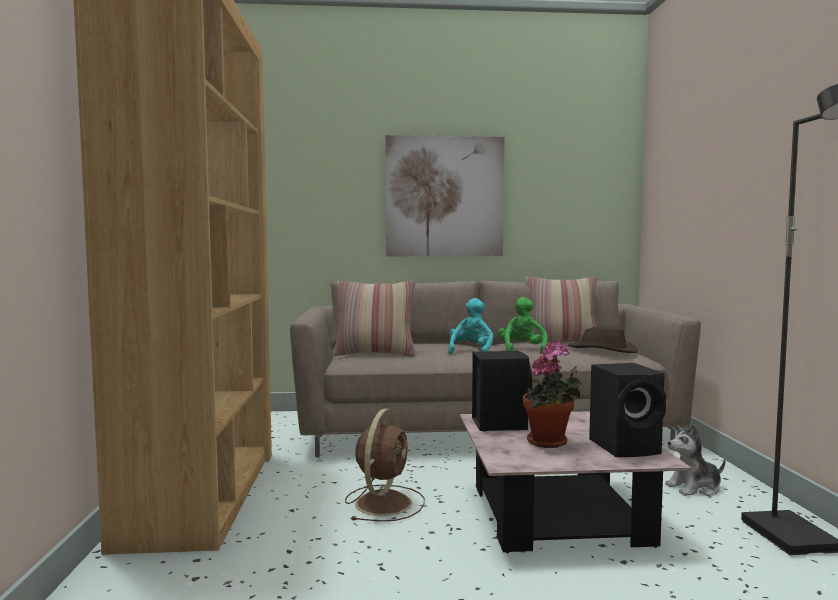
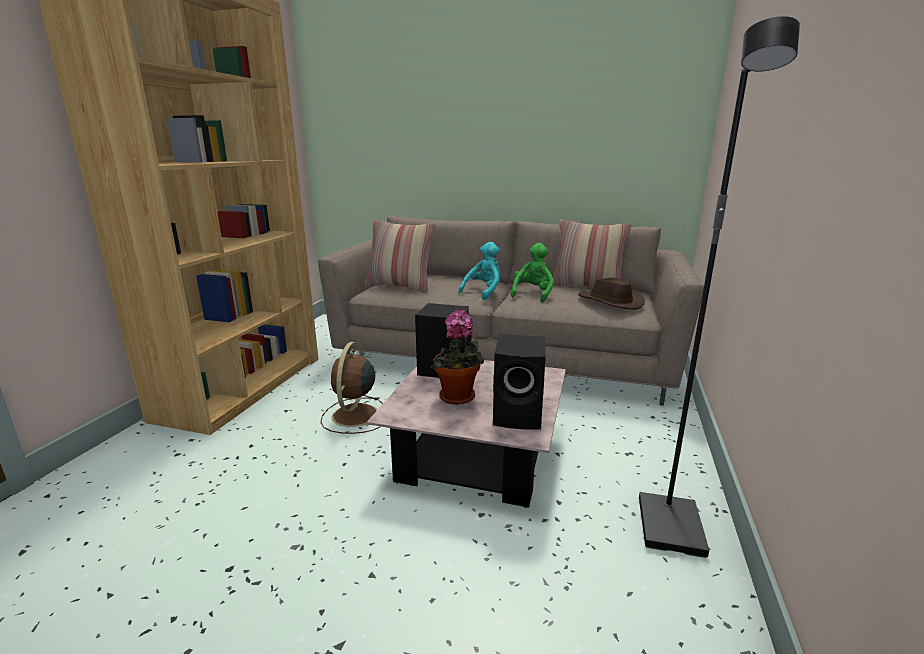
camera: 20 degrees right, 15 degrees up
brown fan [345,408,425,521] -> brown fan turned 150 degrees clockwise [320,342,383,434]
picture [385,135,504,256] -> none
plush toy [665,424,725,496] -> none

